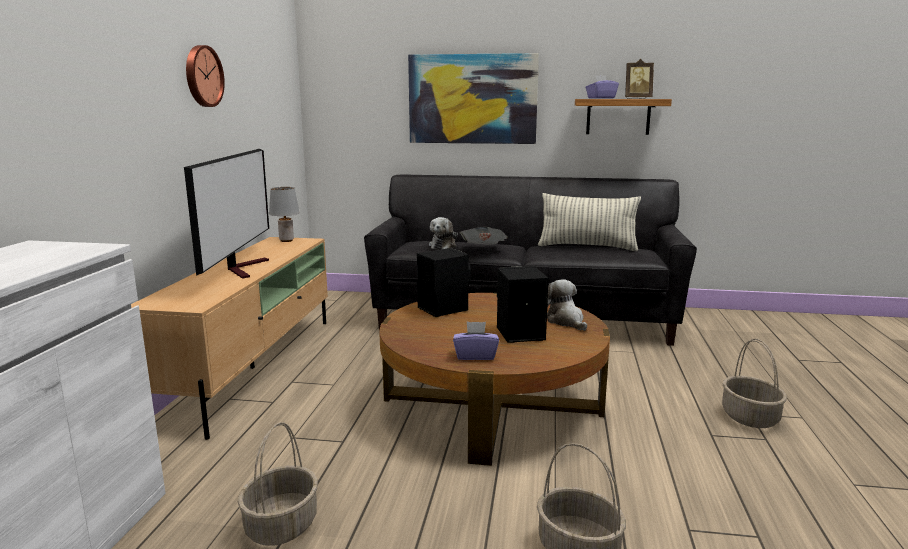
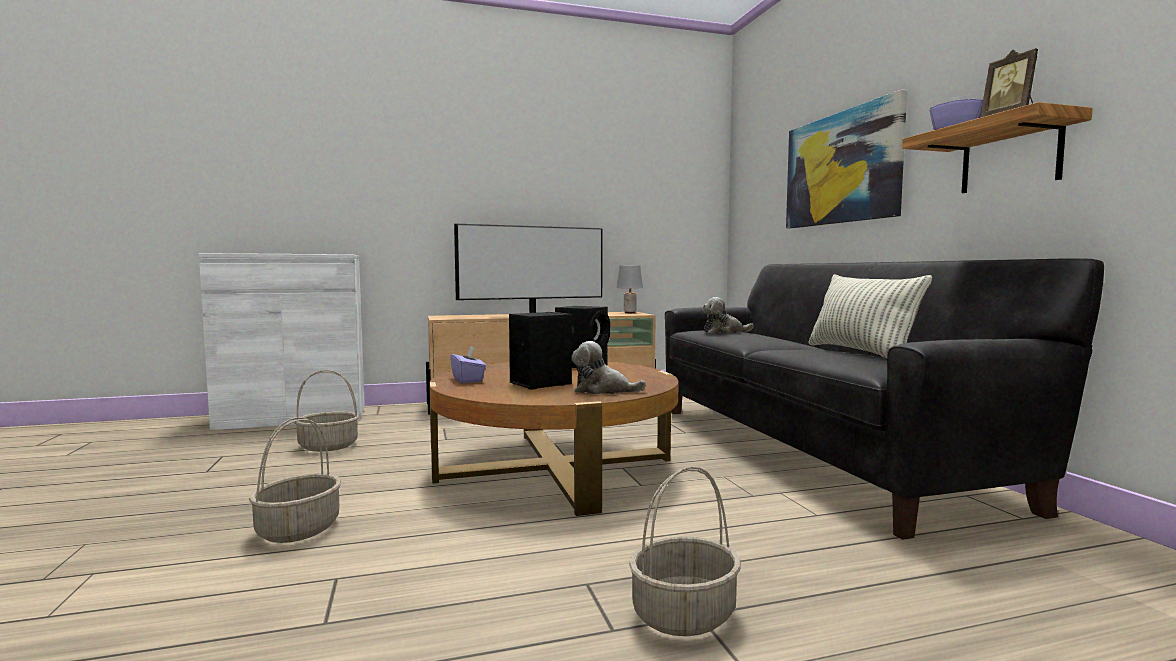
camera: 65 degrees right, 10 degrees down
wall clock [186,45,225,107] -> none
newspaper [459,227,508,245] -> none
plush toy [547,279,587,331] -> plush toy turned 120 degrees counterclockwise [571,341,646,394]

